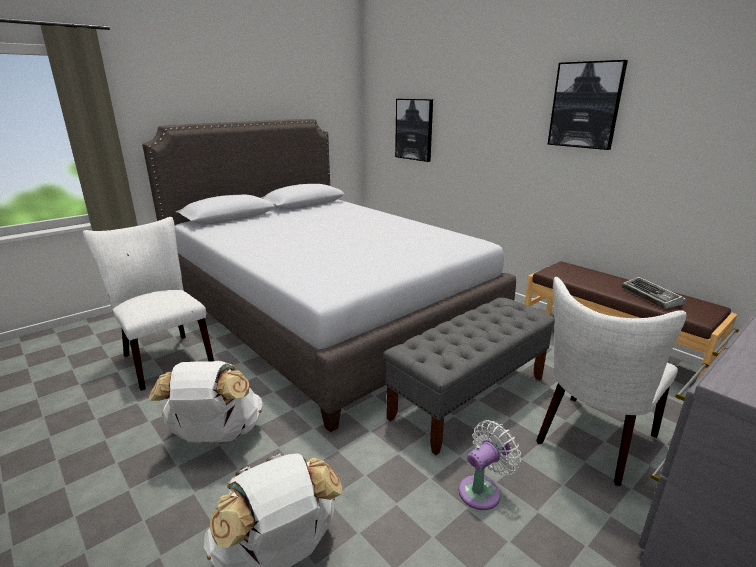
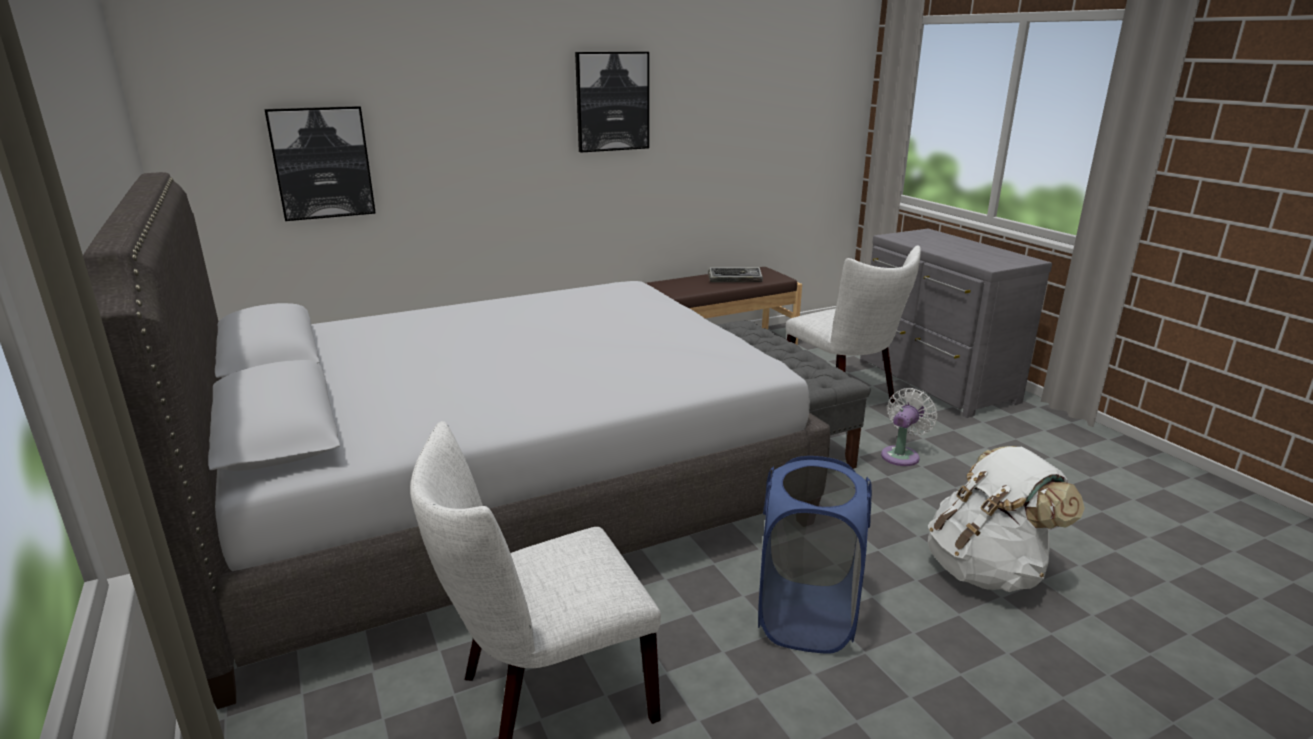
camera: 75 degrees left, 0 degrees up
white backpack [149,360,263,443] -> blue laundry basket [758,456,872,654]
white fan [459,420,521,510] -> white fan turned 60 degrees clockwise [881,388,938,466]

